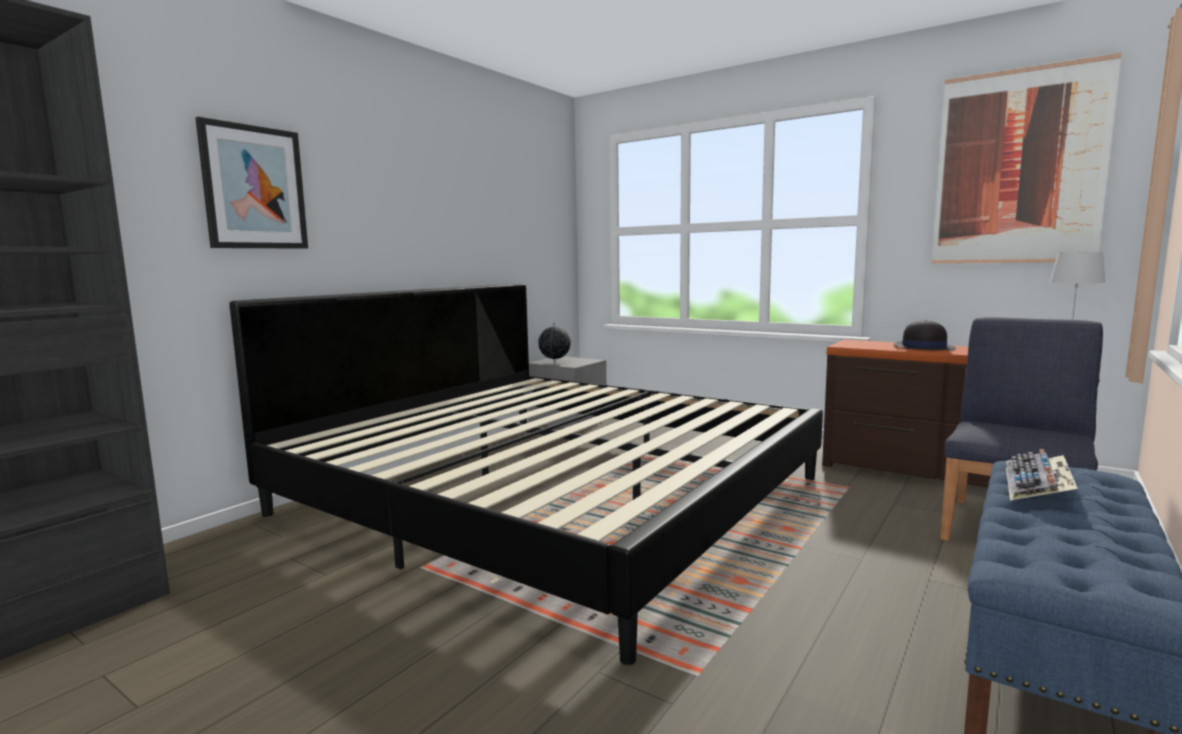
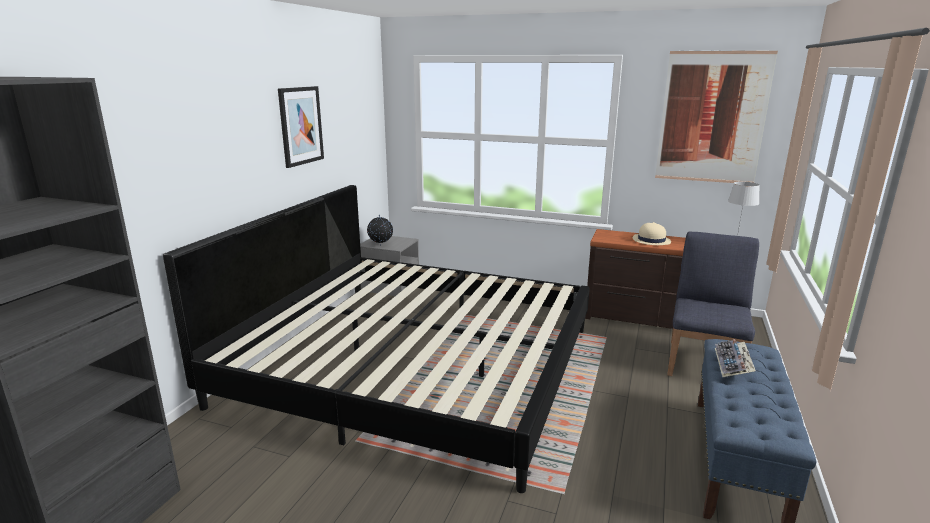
camera: 15 degrees left, 10 degrees up
picture [195,117,308,249] -> picture moved to [278,86,324,168]
black hat [894,320,956,351] -> beige hat [633,222,671,245]

